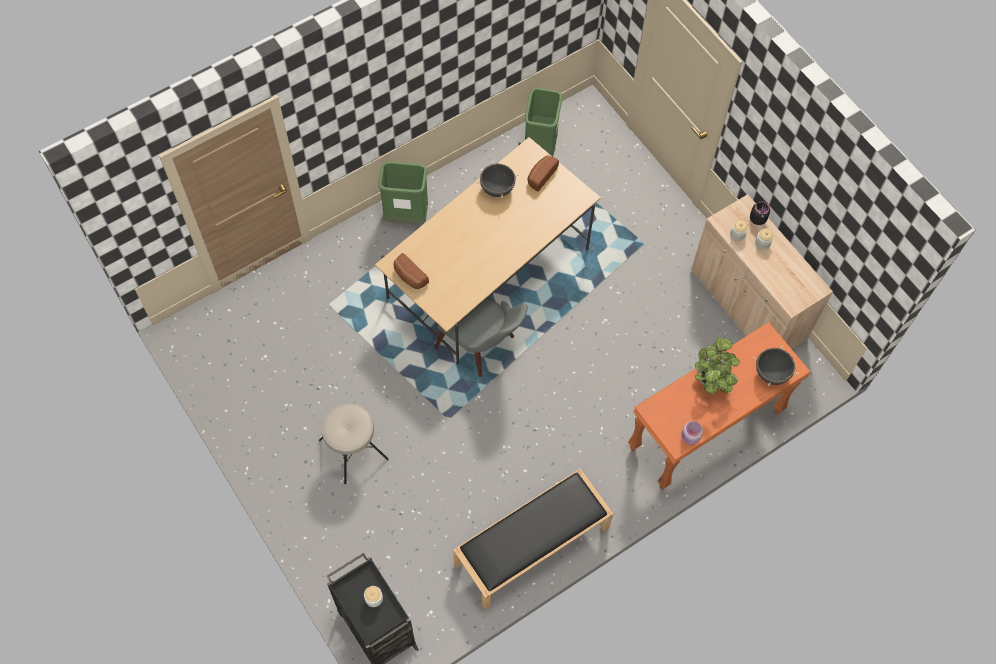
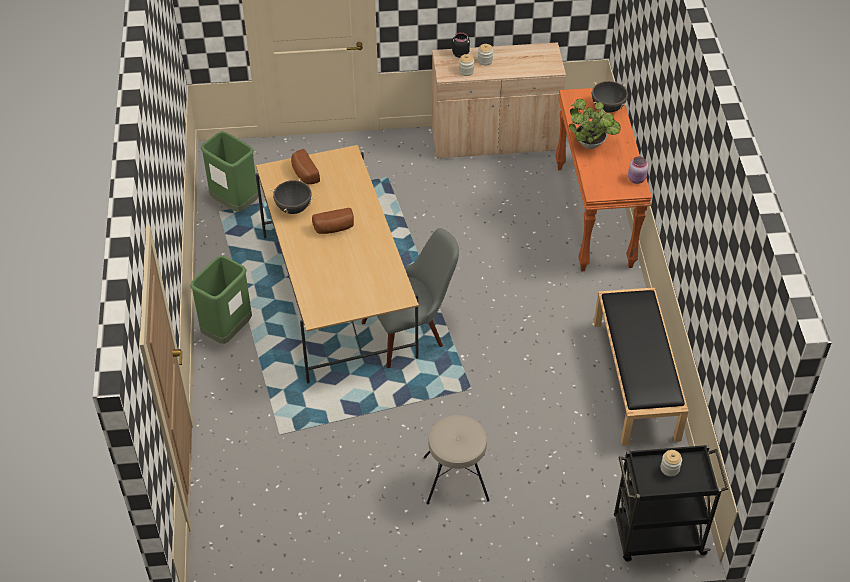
camera: 60 degrees left, 15 degrees down
bread [394,253,429,289] -> bread moved to [312,208,354,234]

